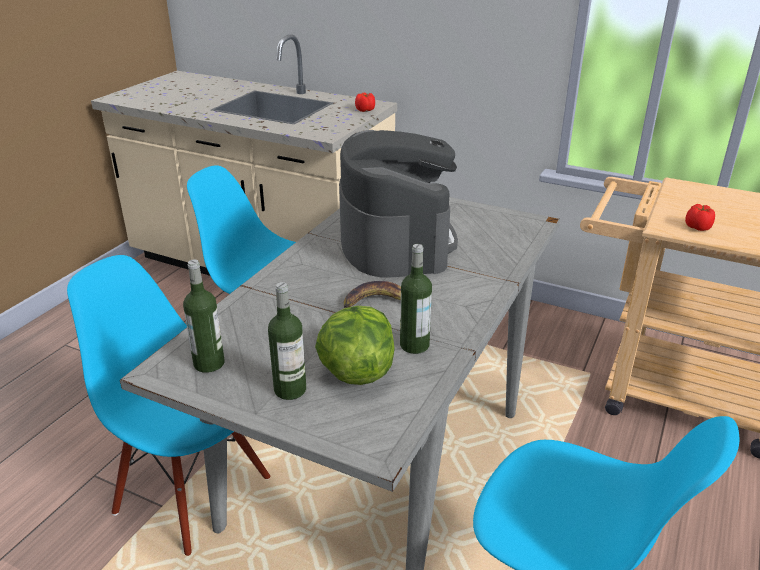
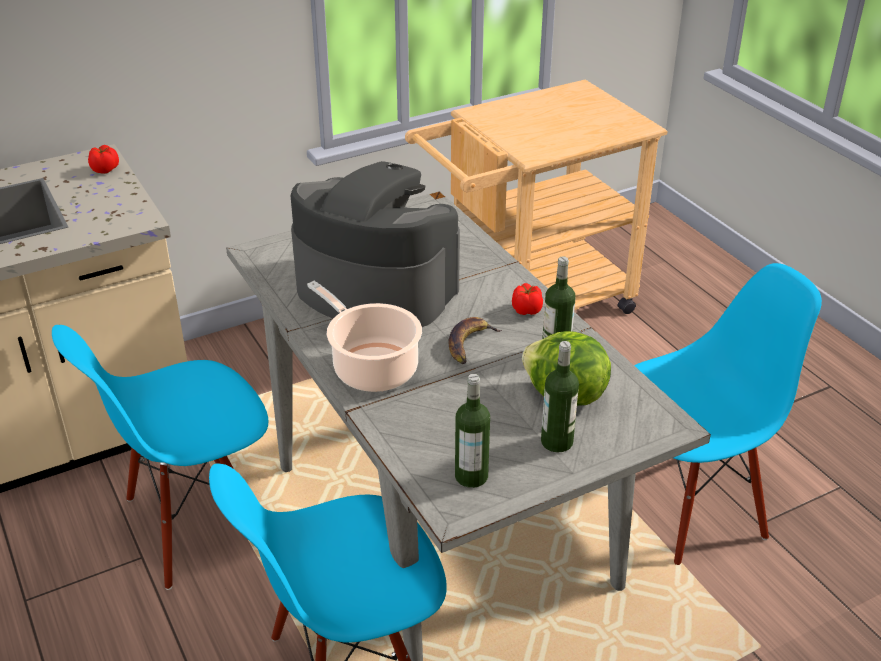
camera: 55 degrees left, 5 degrees up
tomato [685,204,715,231] -> tomato moved to [512,283,543,315]
none -> cooking pot [307,281,422,392]

